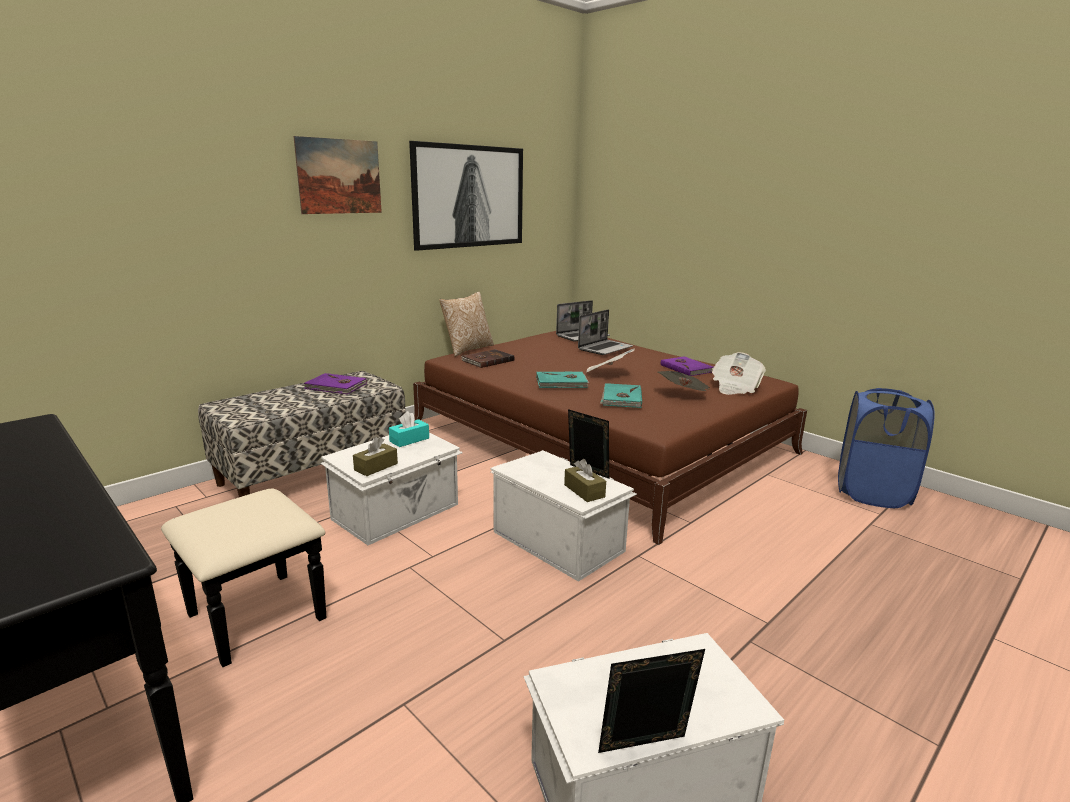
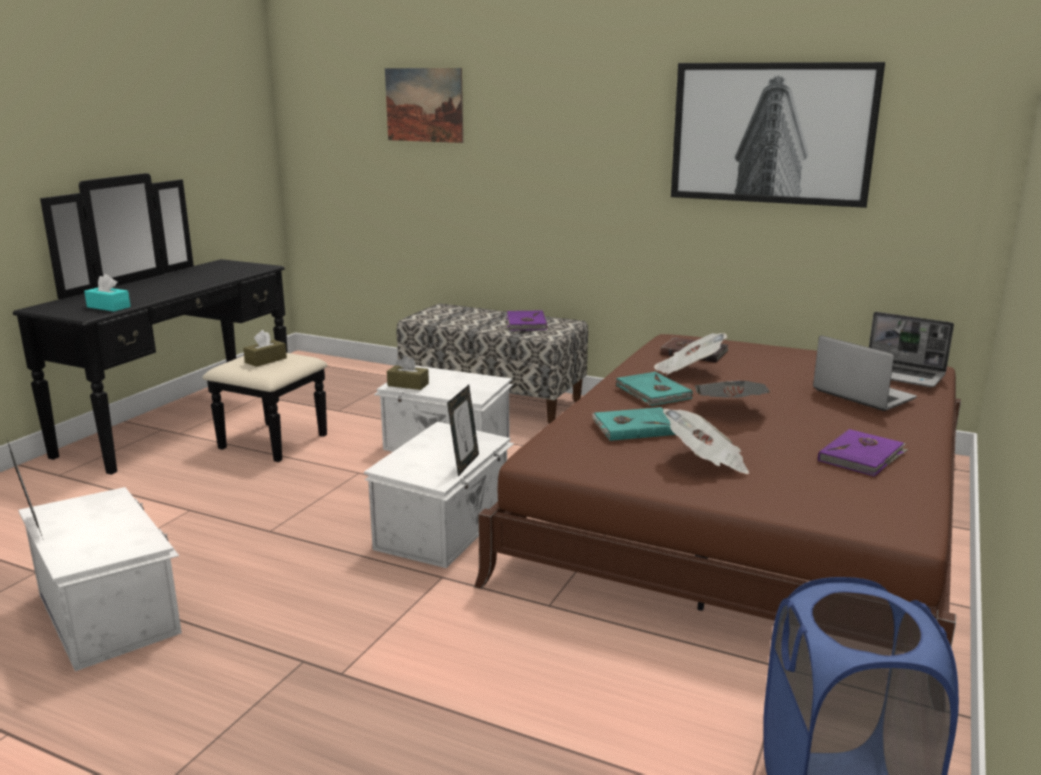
camera: 70 degrees right, 0 degrees up
picture [293,136,382,214] -> picture moved to [385,68,463,143]
turquoise tissue box [389,411,429,447] -> turquoise tissue box moved to [84,274,131,312]
pillow [439,292,494,357] -> none
brown tissue box [564,459,606,502] -> brown tissue box moved to [243,330,287,367]
laptop [578,310,633,355] -> laptop turned 150 degrees counterclockwise [813,336,917,411]
newspaper [711,352,766,395] -> newspaper moved to [654,333,727,375]

